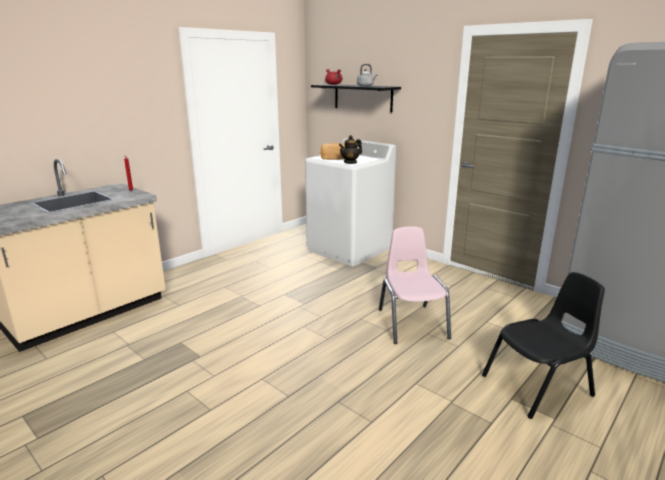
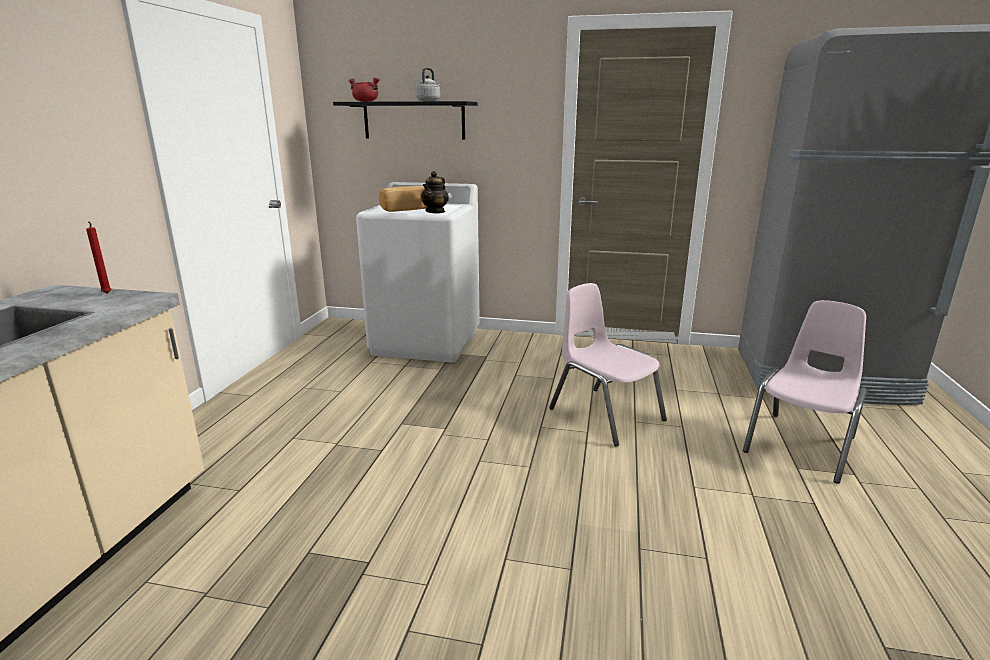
camera: 30 degrees left, 0 degrees up
black chair [482,272,605,419] -> pink chair [743,300,867,484]

